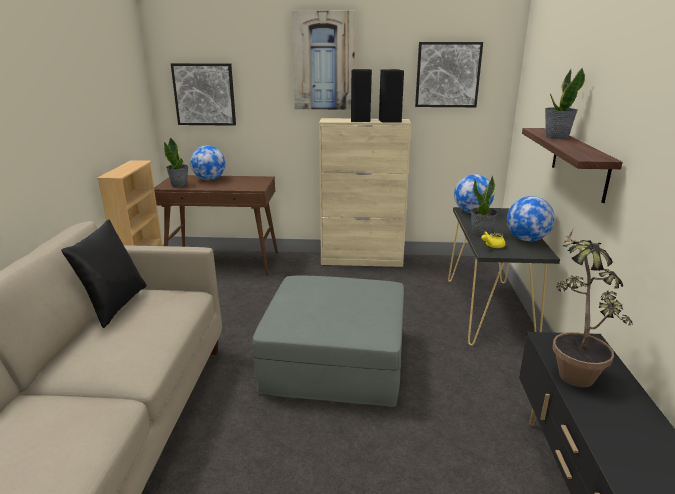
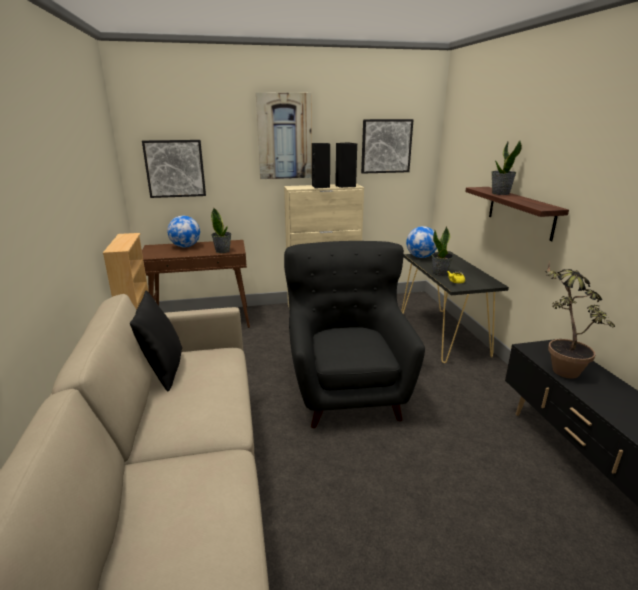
camera: 15 degrees left, 0 degrees up
potted plant [164,137,188,188] -> potted plant moved to [211,208,231,253]
grey ottoman [252,276,404,407] -> black armchair [284,241,425,428]
globe [507,196,555,241] -> none

